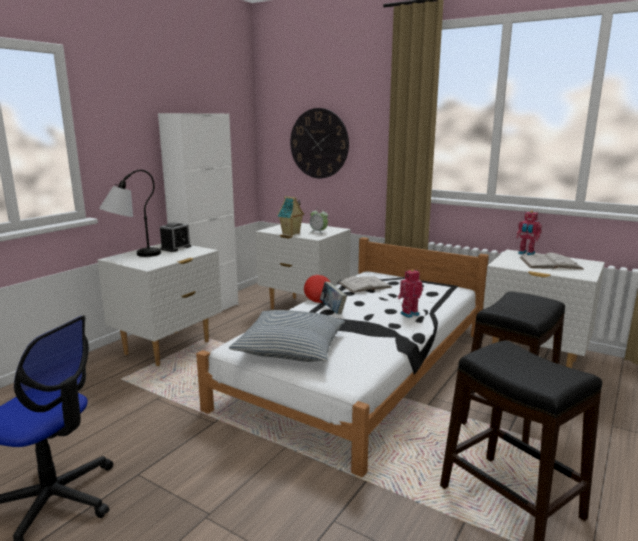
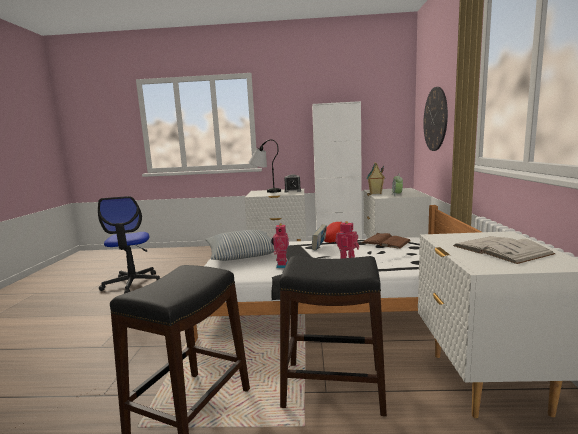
camera: 60 degrees right, 5 degrees down
white book [338,276,392,293] -> brown book [361,232,411,249]
toy robot [516,211,542,255] -> toy robot moved to [271,223,289,268]

